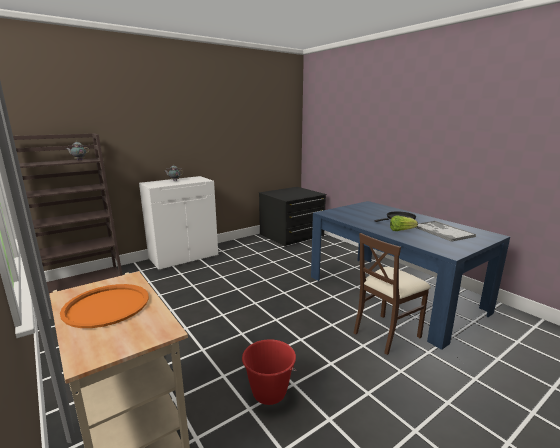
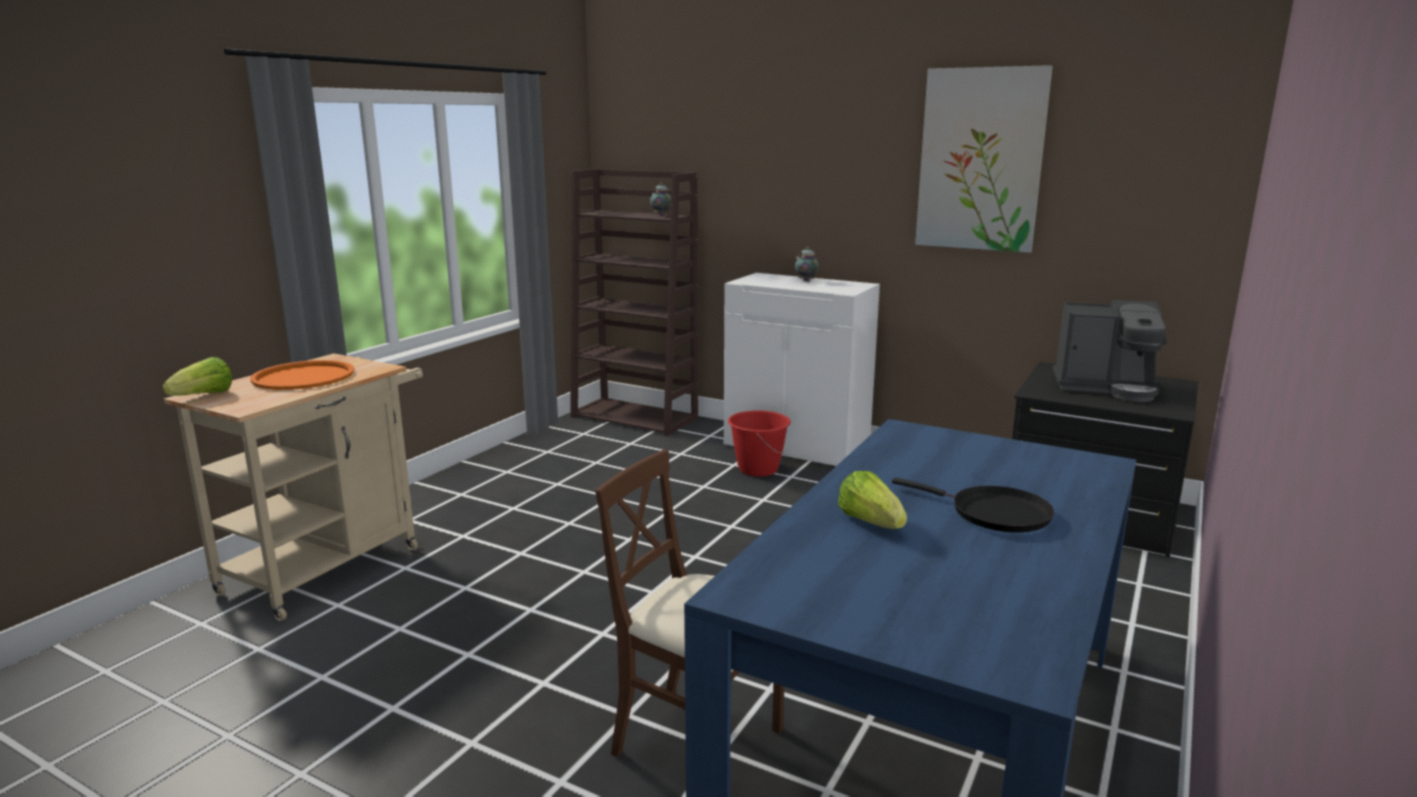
camera: 65 degrees right, 0 degrees up
red bucket [242,339,297,405] -> red bucket moved to [728,410,791,477]
tray [415,221,476,242] -> none
none -> lettuce [163,357,232,396]
none -> picture [915,65,1053,253]
none -> coffee machine [1053,300,1167,402]

